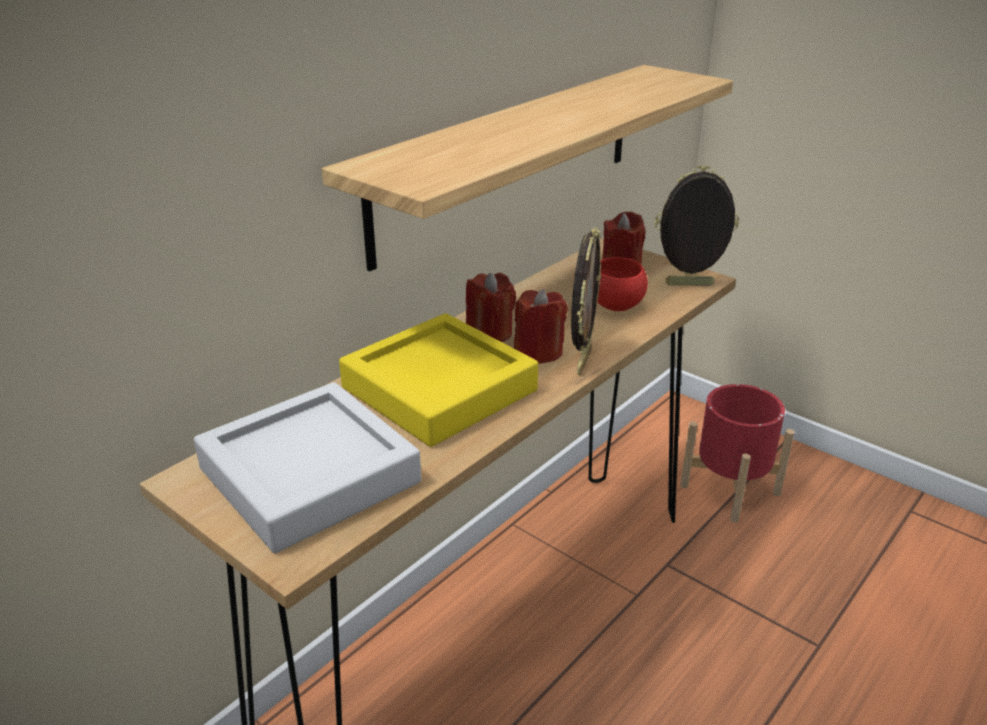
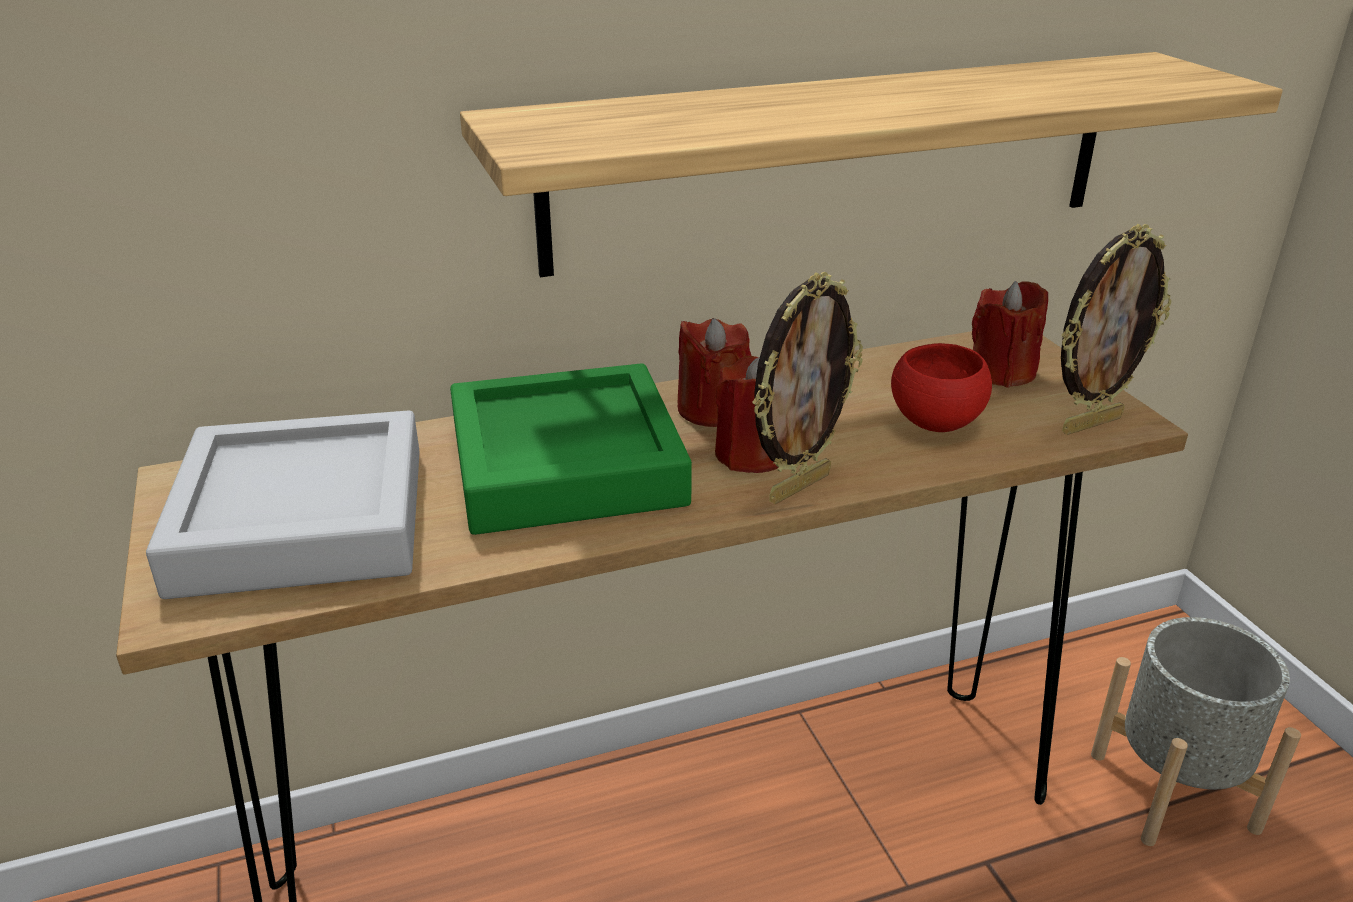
camera: 30 degrees right, 0 degrees up
yellow tray [339,313,538,447] -> green tray [450,363,692,535]
picture frame [655,166,739,286] -> picture frame turned 120 degrees clockwise [1061,224,1171,435]
red planter [680,384,795,523] -> grey planter [1091,617,1301,846]

